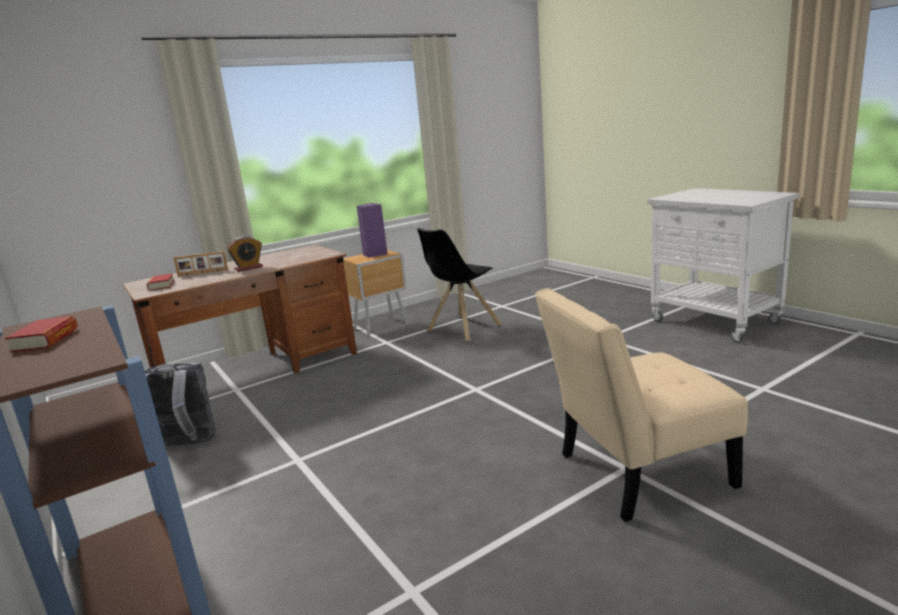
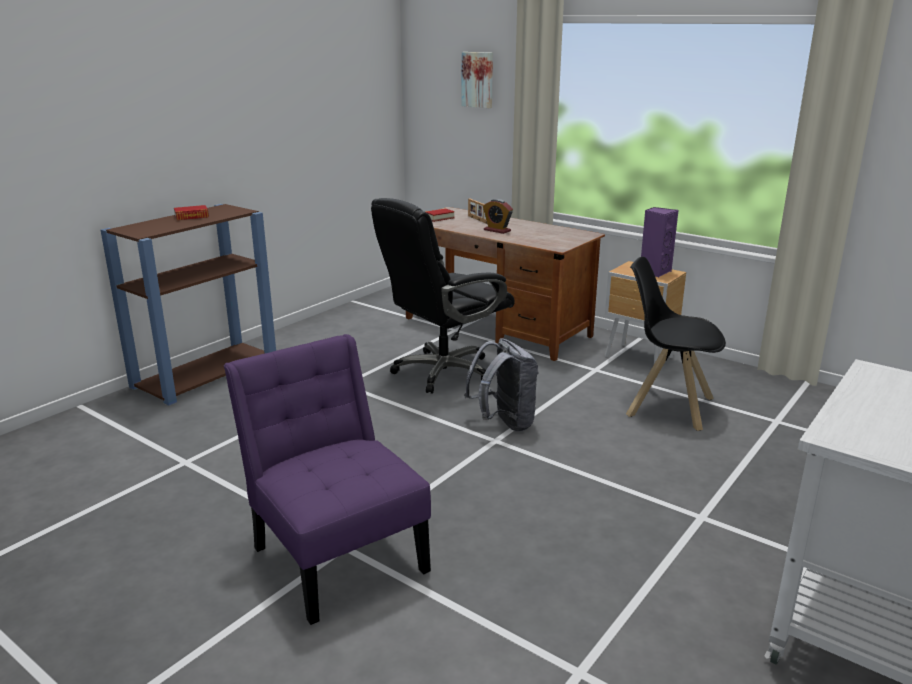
camera: 70 degrees right, 5 degrees up
grey backpack [144,363,216,446] -> grey backpack moved to [464,338,538,432]
beige chair [535,288,748,522] -> purple chair [224,334,431,625]
none -> black office chair [371,198,515,394]
none -> picture [462,52,493,108]

